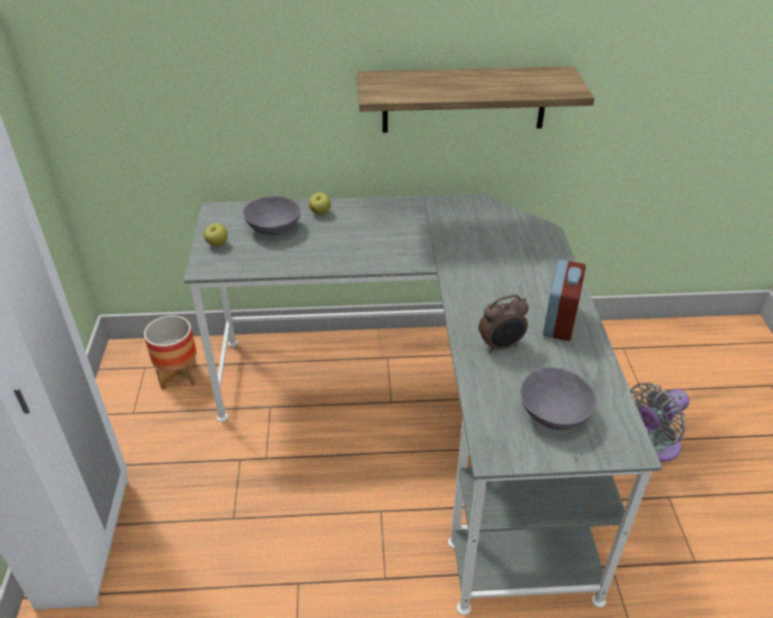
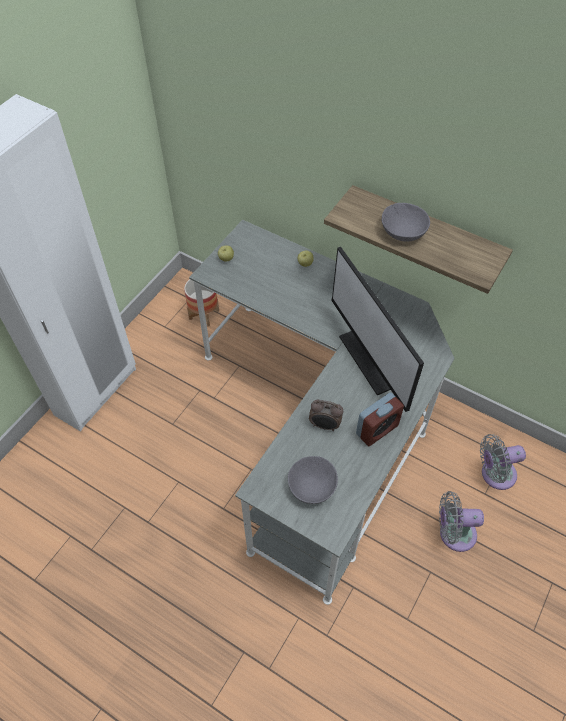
camera: 35 degrees right, 15 degrees up
grey bowl [243,196,301,235] -> grey bowl moved to [382,203,430,241]
none -> monitor [331,247,424,412]
none -> grey fan [480,434,526,490]

